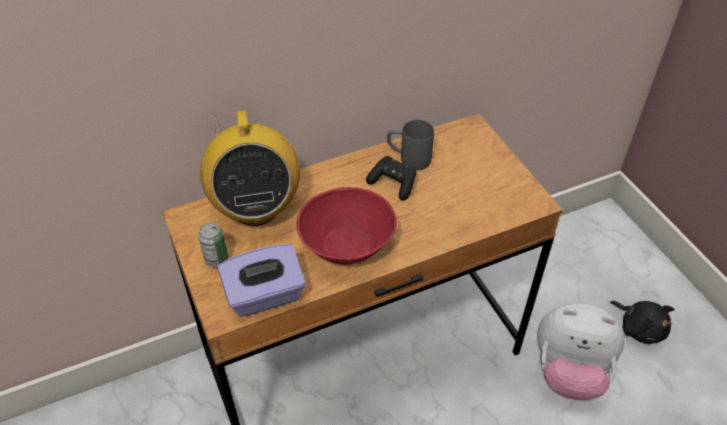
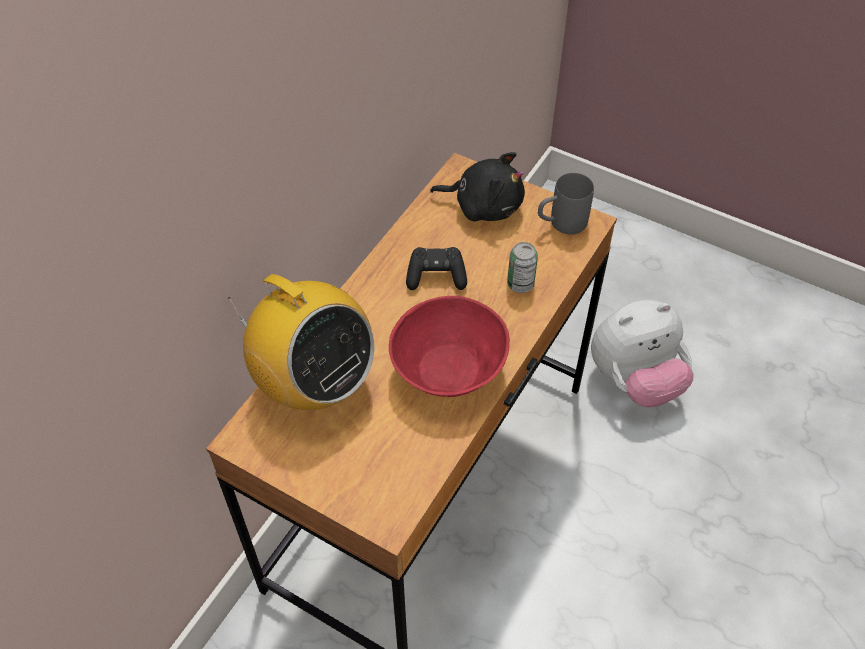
camera: 35 degrees left, 5 degrees up
can [198,223,228,267] -> can moved to [507,242,538,293]
purple tissue box [217,244,306,317] -> none
grey mug [387,120,434,170] -> grey mug moved to [538,173,594,234]
black plush toy [610,301,674,344] -> black plush toy moved to [430,152,525,222]

